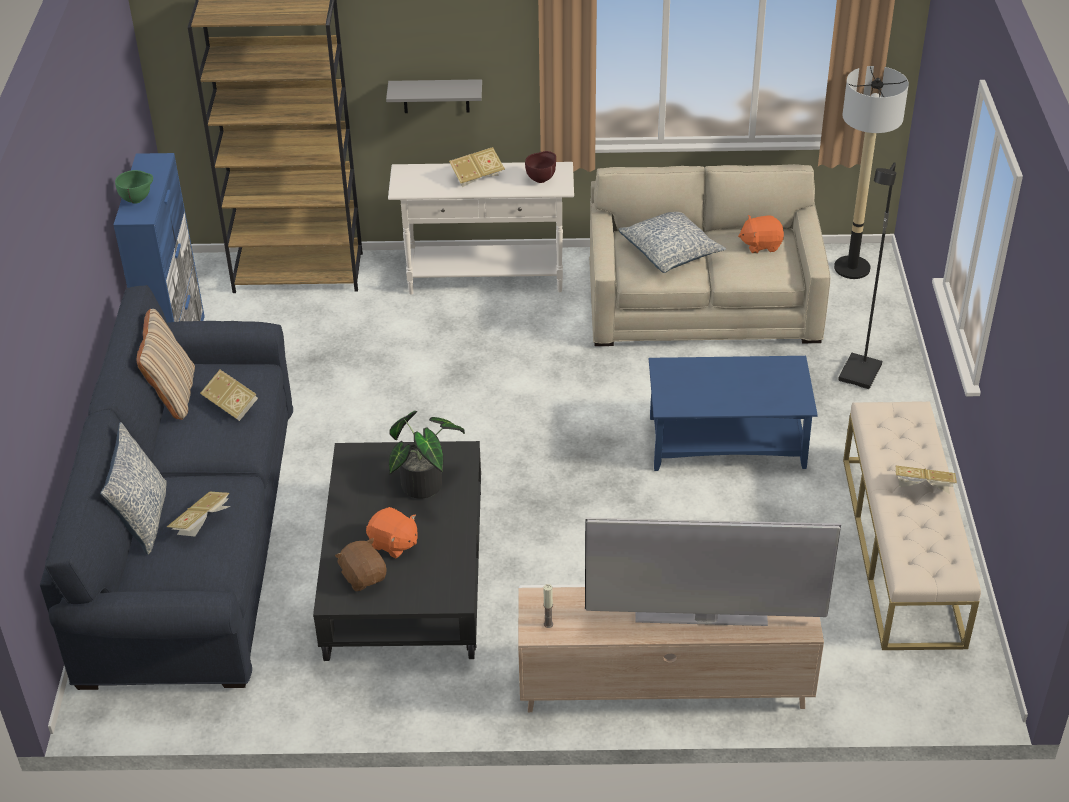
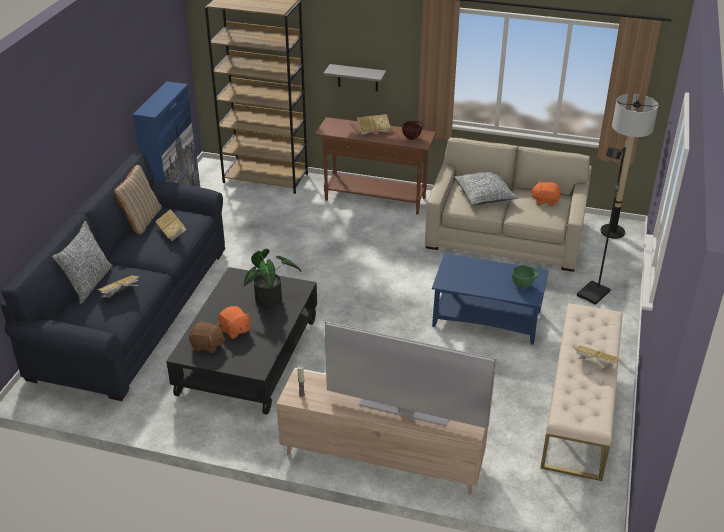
camera: 15 degrees right, 5 degrees down
green bowl [115,170,153,204] -> green bowl moved to [512,265,539,288]
brown plush toy [335,538,386,591] -> brown plush toy turned 120 degrees clockwise [189,322,225,353]
white console table [388,162,574,294] -> brown console table [315,117,437,215]

